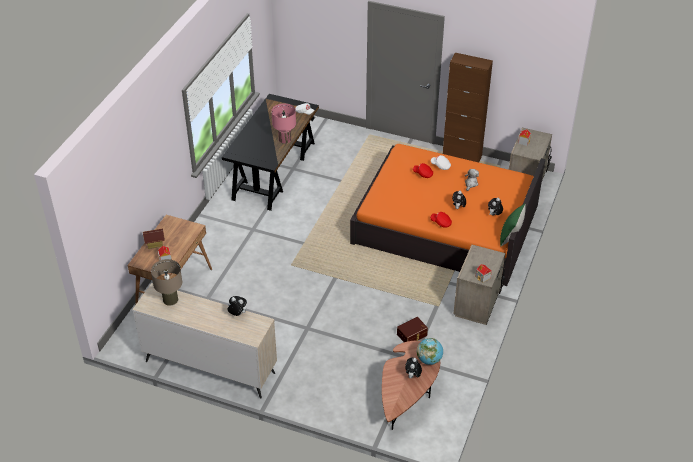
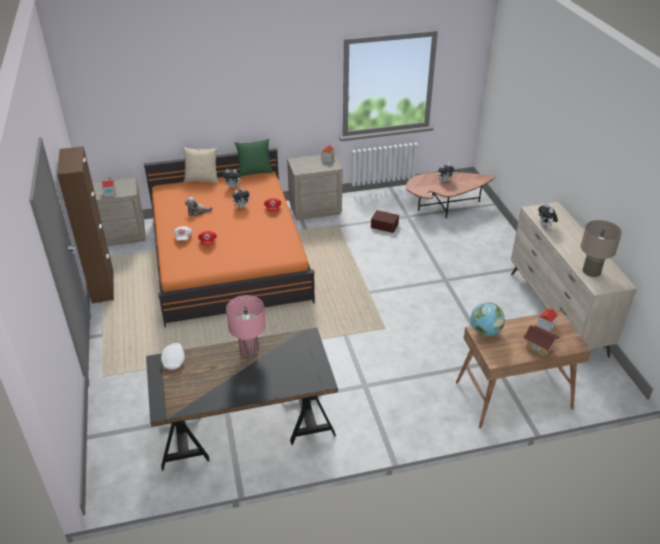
camera: 125 degrees left, 5 degrees down
globe [417,338,443,365] -> globe moved to [471,303,505,336]
none -> beige pillow [182,147,218,184]

